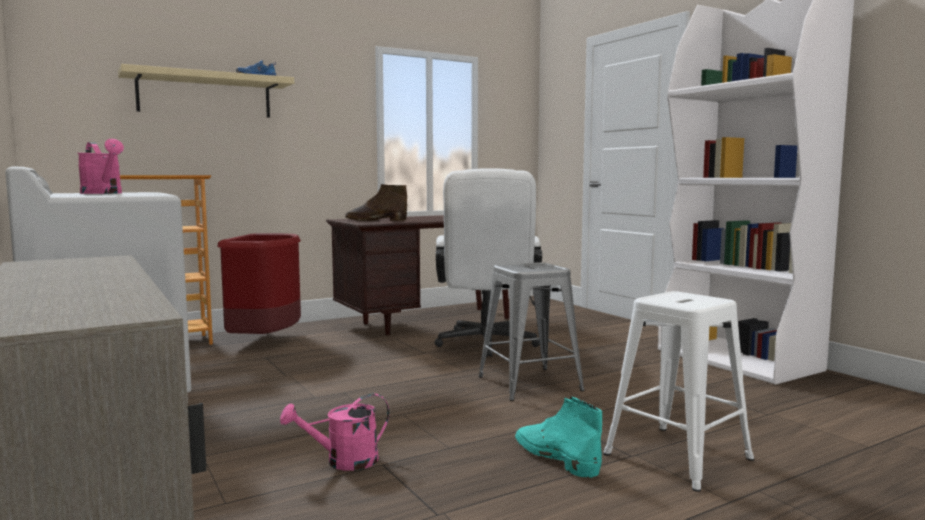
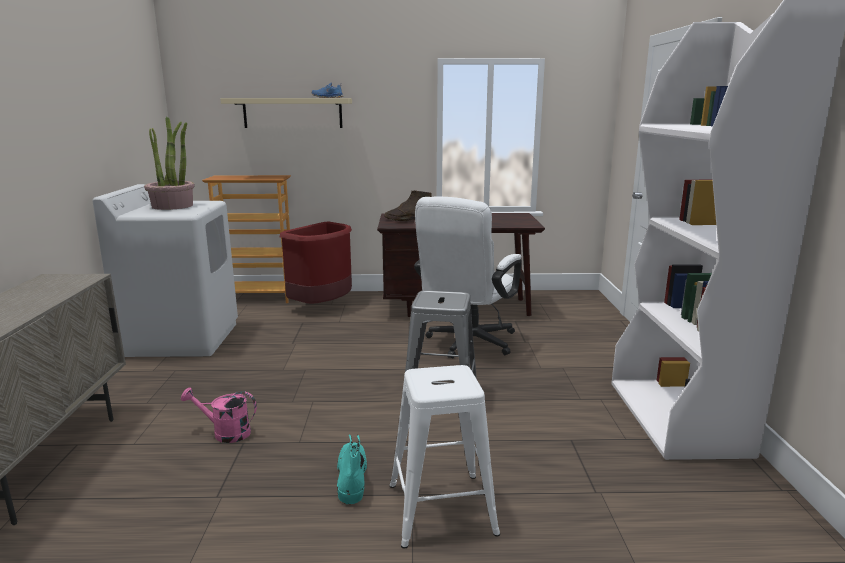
camera: 30 degrees right, 10 degrees up
pink watering can [78,139,124,194] -> potted plant [144,117,194,210]

